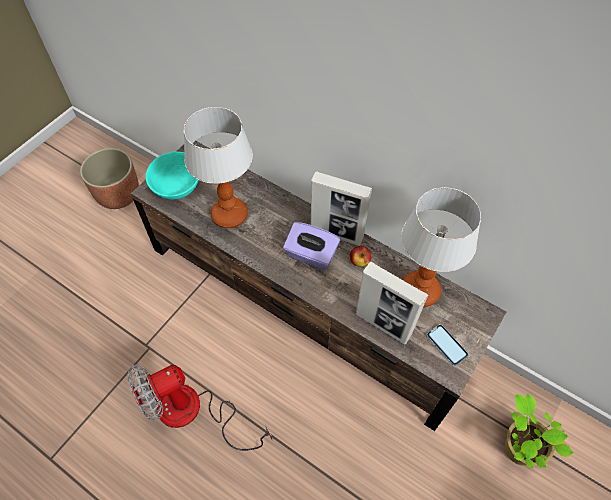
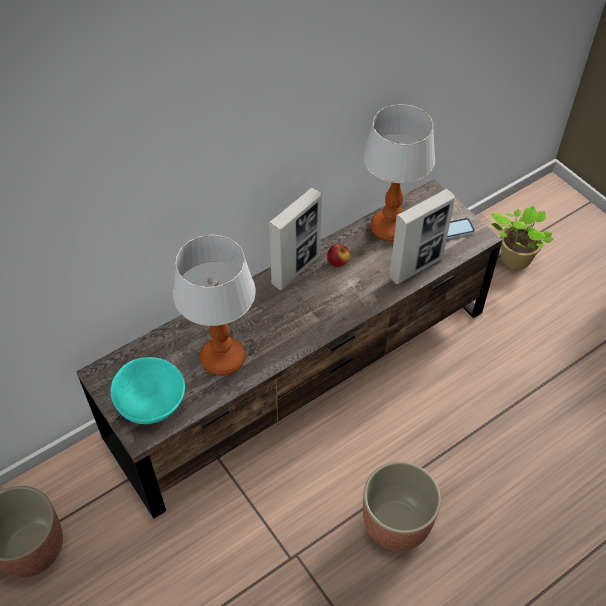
camera: 70 degrees left, 5 degrees down
fan [128,365,272,451] -> planter [363,461,441,552]
purple tissue box [283,222,340,270] -> none

